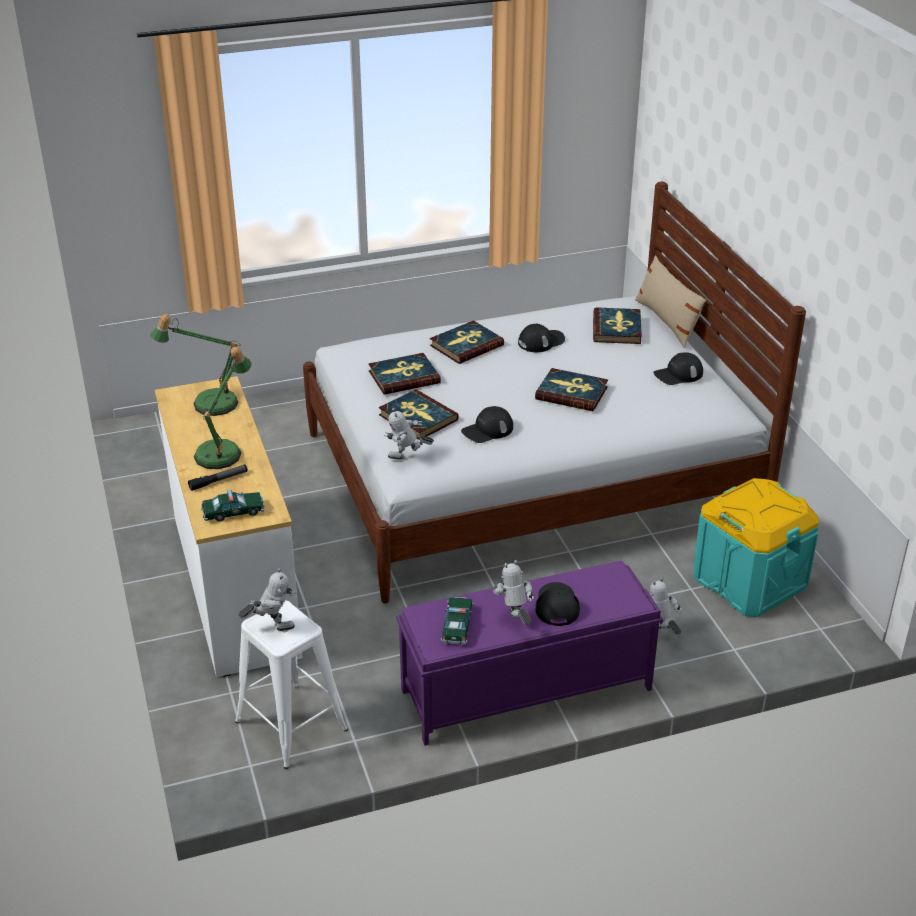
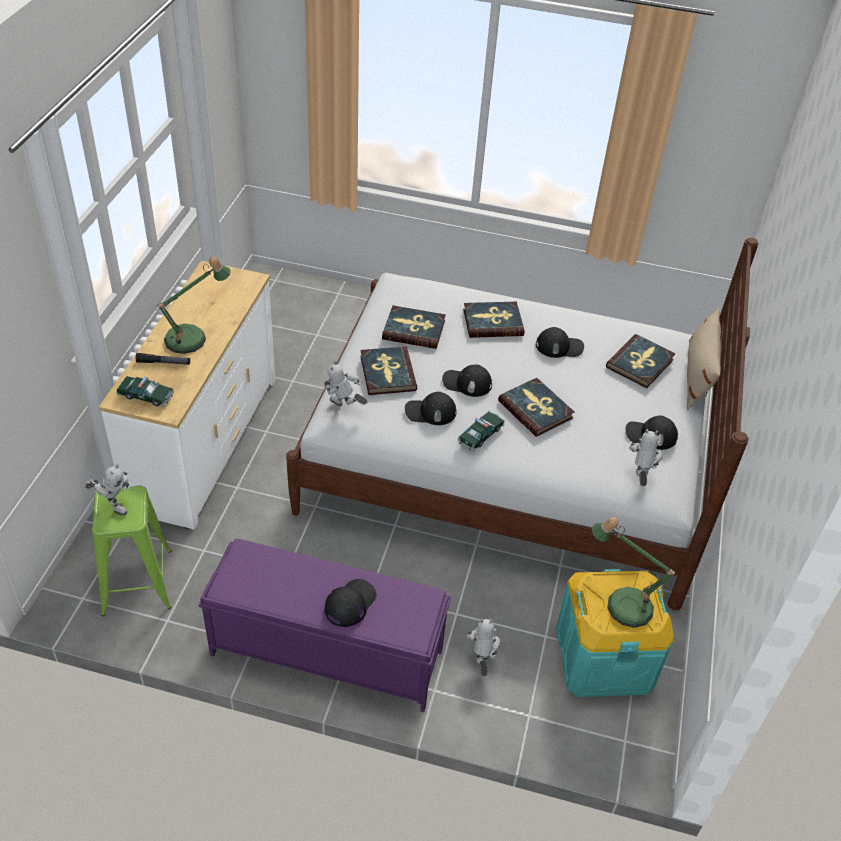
camera: 30 degrees right, 10 degrees up
table lamp [150,314,241,416] -> table lamp moved to [592,517,678,628]
white stool [235,600,348,769] -> green stool [92,486,172,616]
toy car [440,597,474,646] -> toy car moved to [457,411,505,451]
toy robot [493,560,534,625] -> toy robot moved to [629,429,663,486]
none -> black cap [442,364,492,397]

